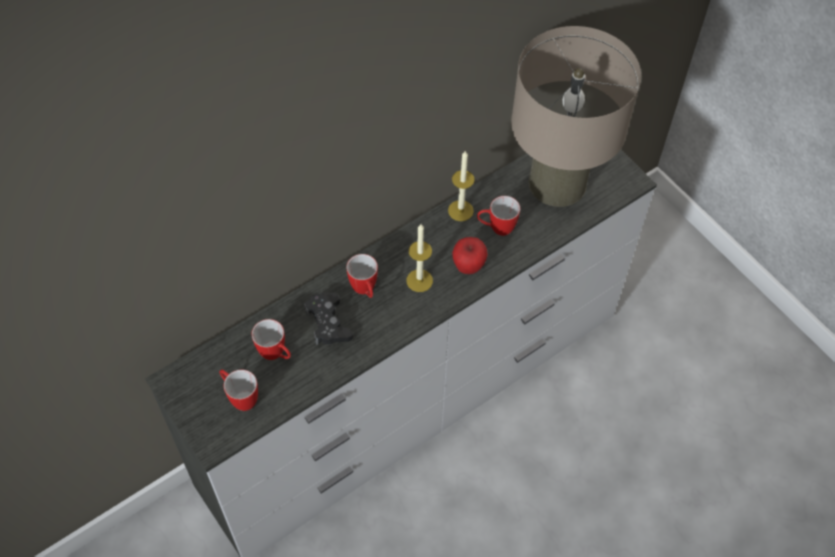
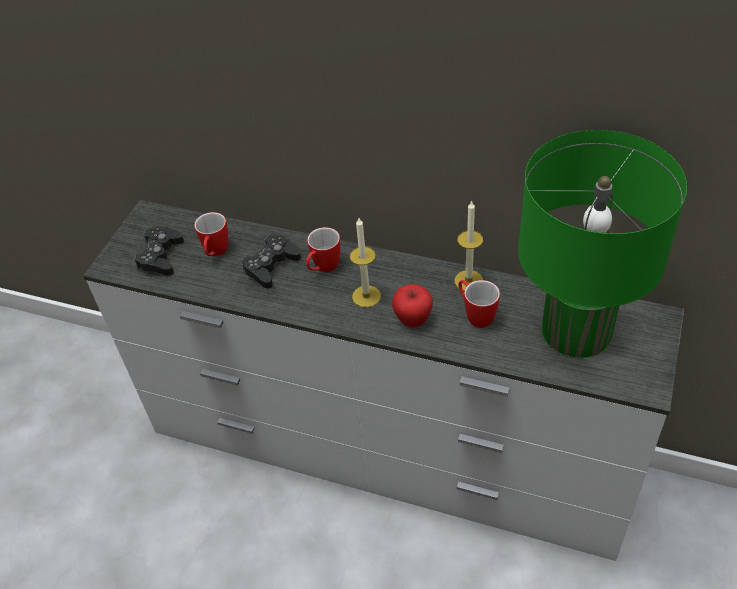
camera: 60 degrees right, 10 degrees down
mug [219,369,258,411] -> black game controller [134,226,184,275]
beige table lamp [511,26,641,207] -> green table lamp [518,130,687,358]

